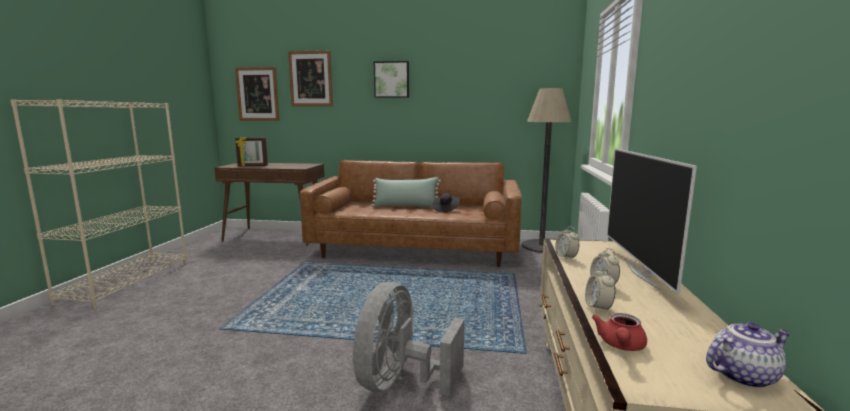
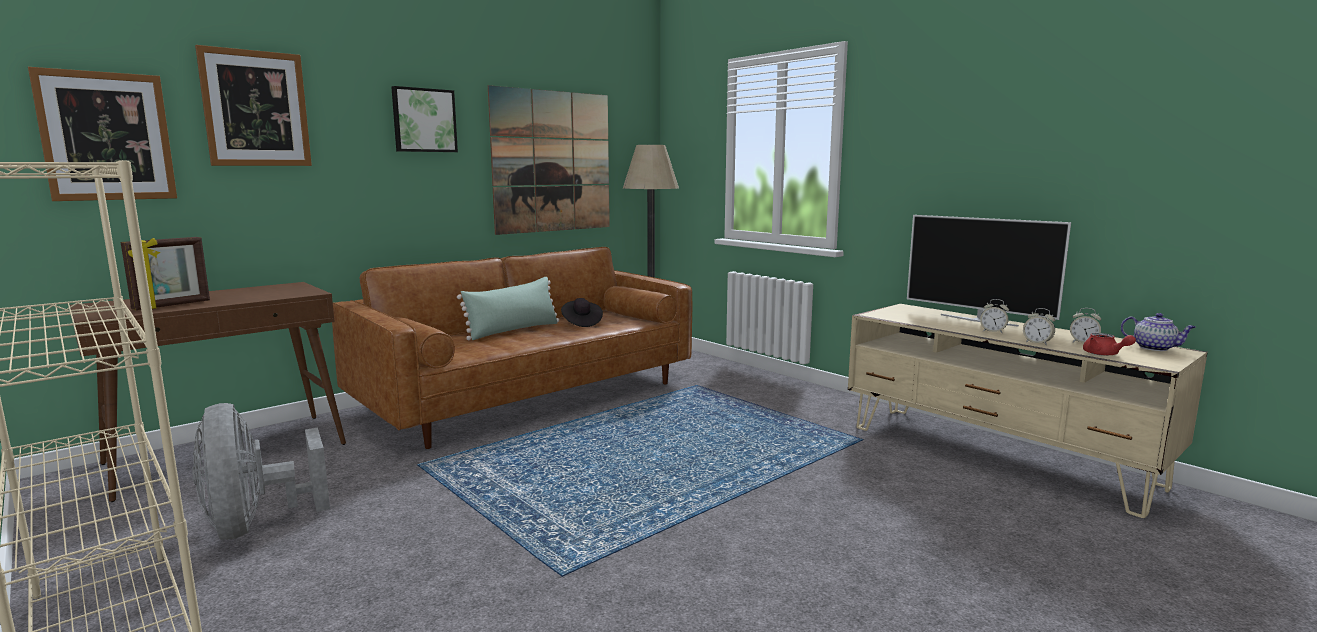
camera: 50 degrees left, 0 degrees up
grey fan [353,282,464,396] -> grey fan moved to [192,403,330,539]
alarm clock [555,226,579,260] -> alarm clock moved to [1070,308,1101,343]
teapot [706,322,791,388] -> teapot turned 105 degrees clockwise [1121,313,1196,351]
none -> picture [488,85,610,235]

